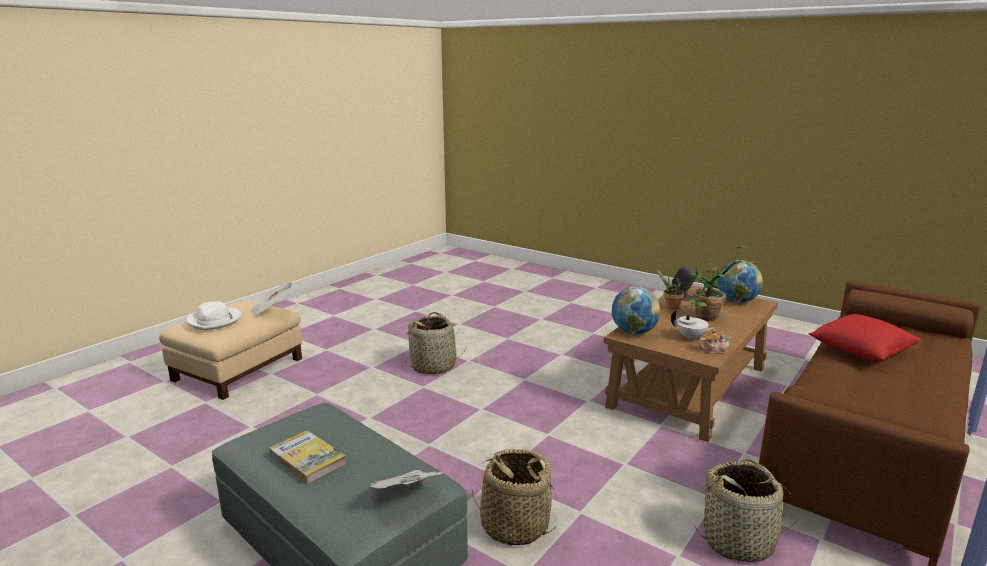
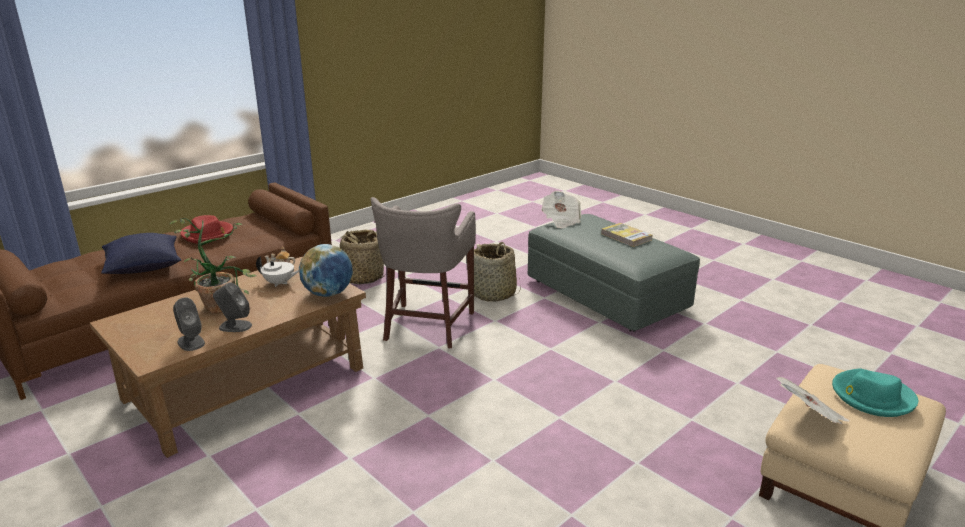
camera: 170 degrees left, 5 degrees up
white hat [187,301,241,331] -> turquoise hat [832,369,918,417]
basket [405,312,467,374] -> none
potted plant [656,269,684,309] -> grey speaker [213,282,252,332]
white teapot [671,310,717,341] -> white teapot turned 150 degrees clockwise [256,256,299,287]
globe [717,260,763,303] -> none
red pillow [808,314,921,360] -> blue pillow [101,233,181,274]
none -> red hat [180,215,233,244]
none -> grey stool [370,197,476,348]

